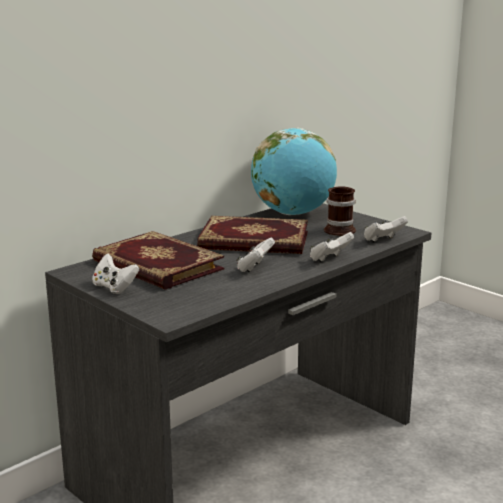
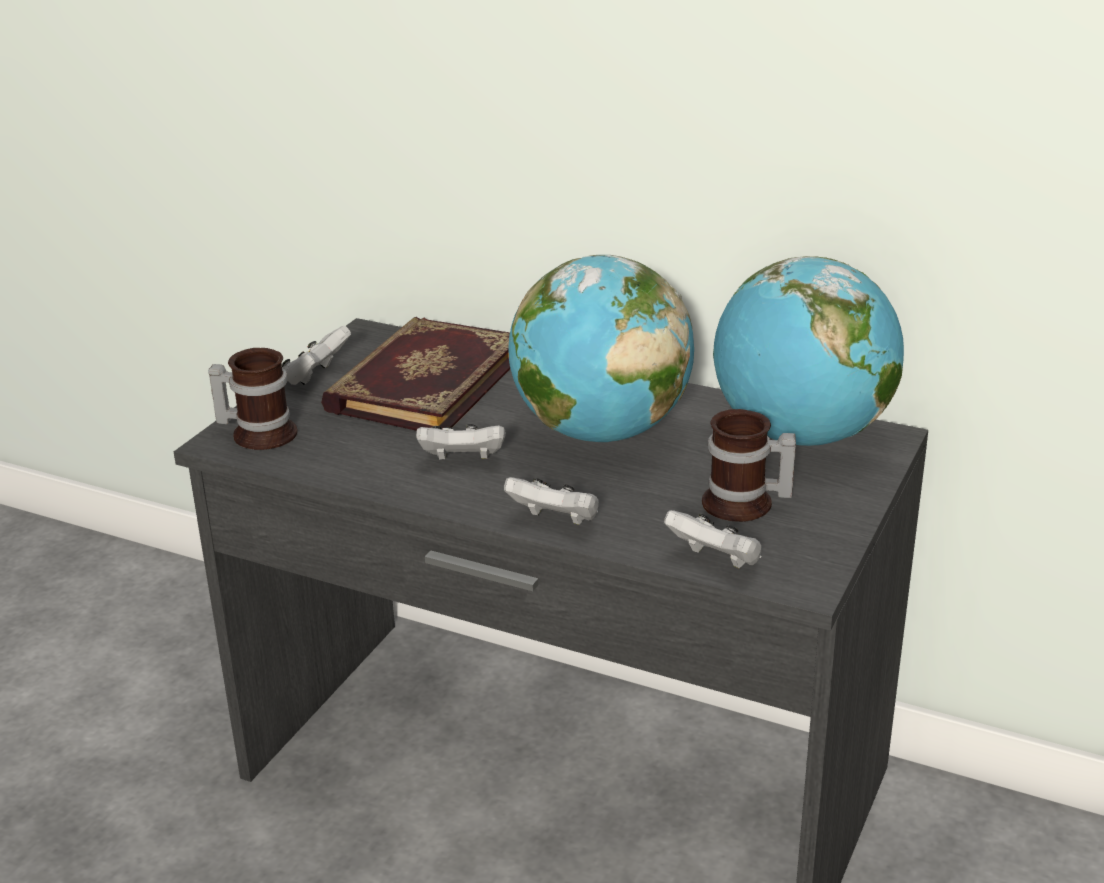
camera: 70 degrees right, 10 degrees up
book [197,216,308,254] -> globe [509,255,694,442]
none -> mug [208,348,298,450]

